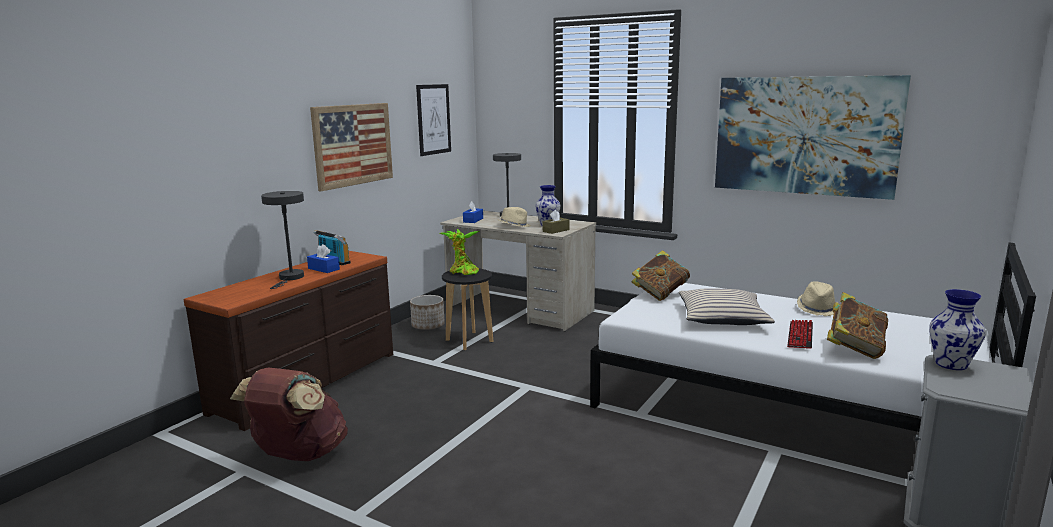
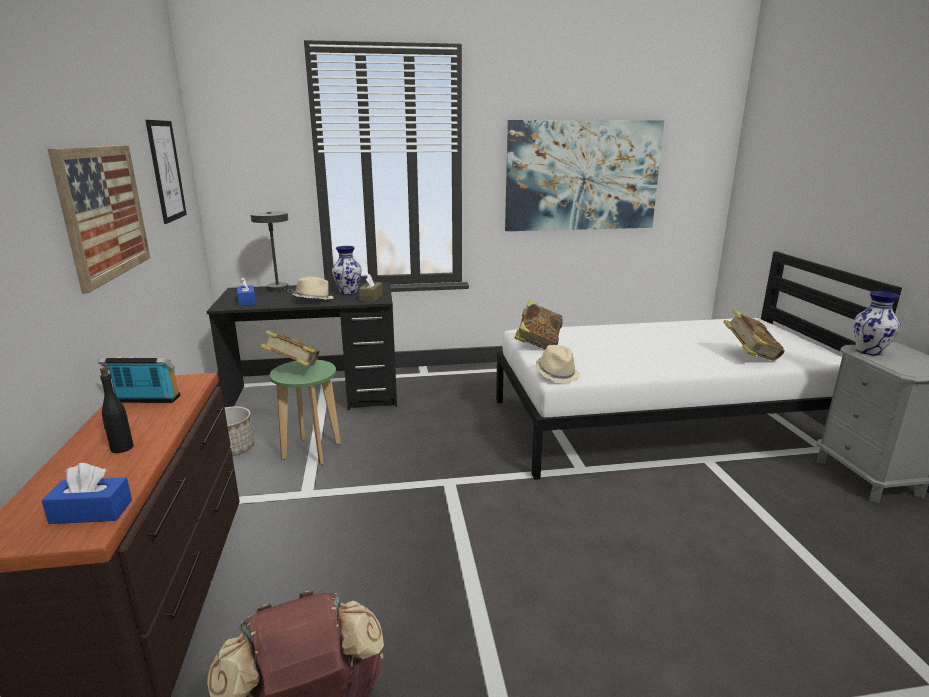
camera: 40 degrees left, 5 degrees up
grey table lamp [261,191,304,289] -> black bottle [100,367,134,453]
blue tissue box [307,244,340,273] -> blue tissue box moved to [41,463,132,524]
beige desk [440,211,596,331] -> black desk [207,282,397,410]
potted plant [440,229,480,275] -> book [259,330,320,366]
black stool [442,269,493,351] -> green stool [270,360,341,465]
beige pillow [679,288,775,325] -> none
keyboard [787,320,813,349] -> none
beige hat [797,281,838,316] -> beige hat moved to [536,345,580,383]

